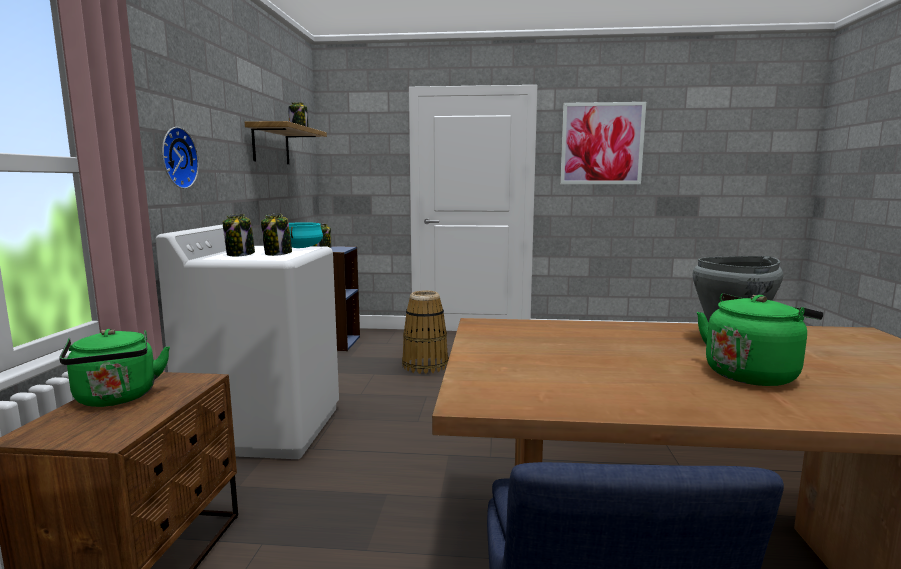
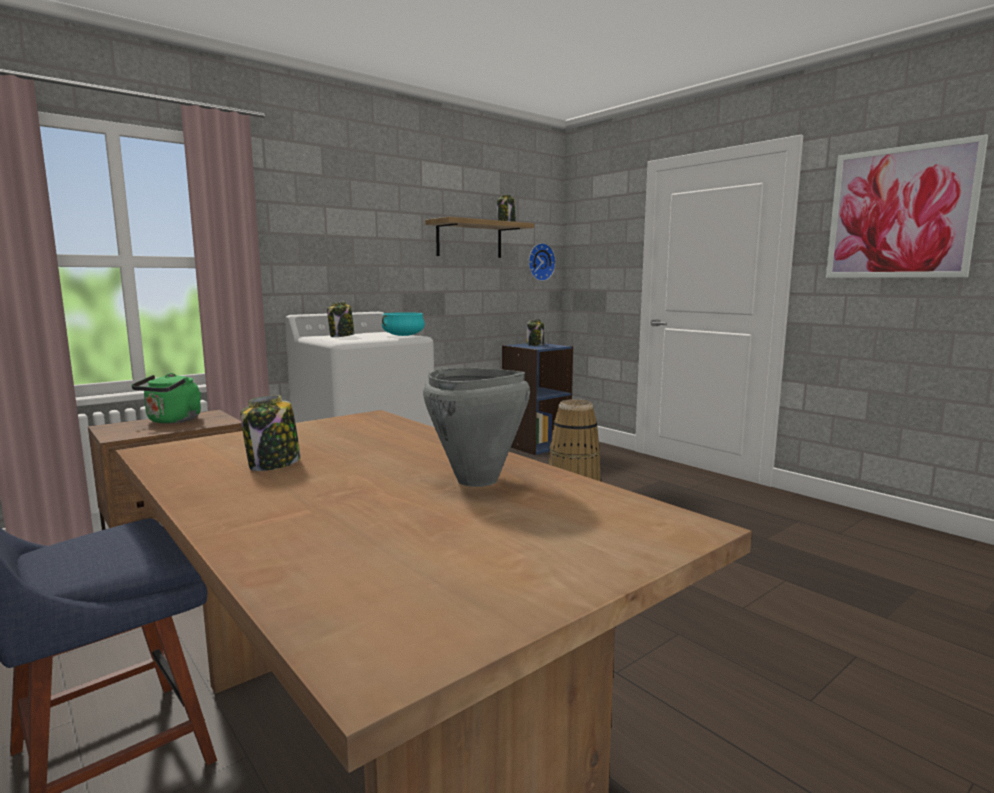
camera: 45 degrees right, 0 degrees up
wall clock [162,127,199,189] -> wall clock moved to [529,243,556,281]
jar [261,214,292,256] -> jar moved to [240,395,301,471]
green kettle [697,293,823,386] -> none

